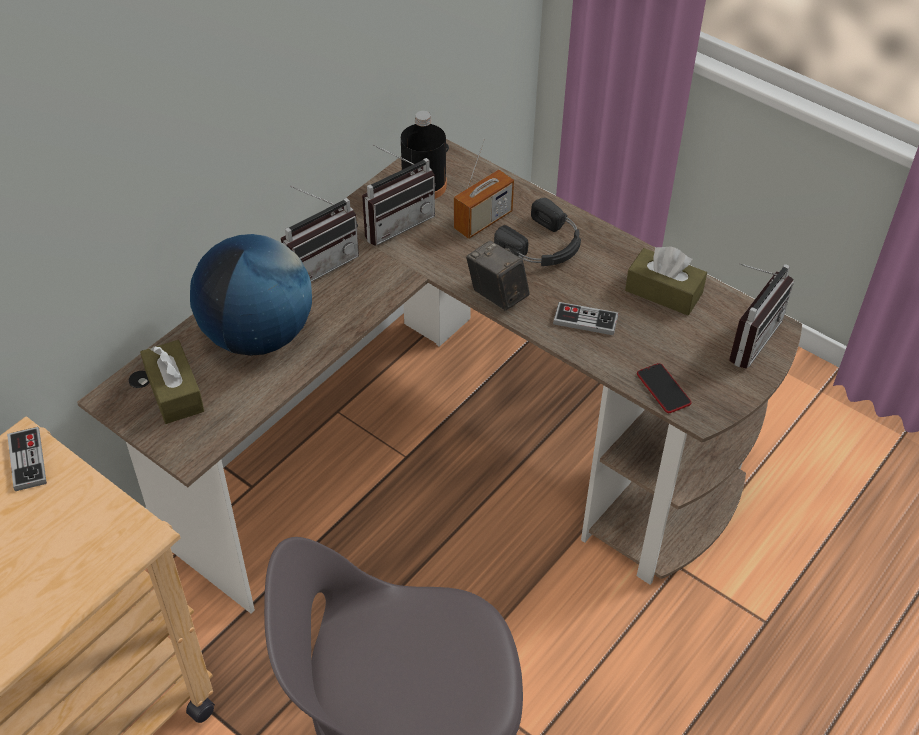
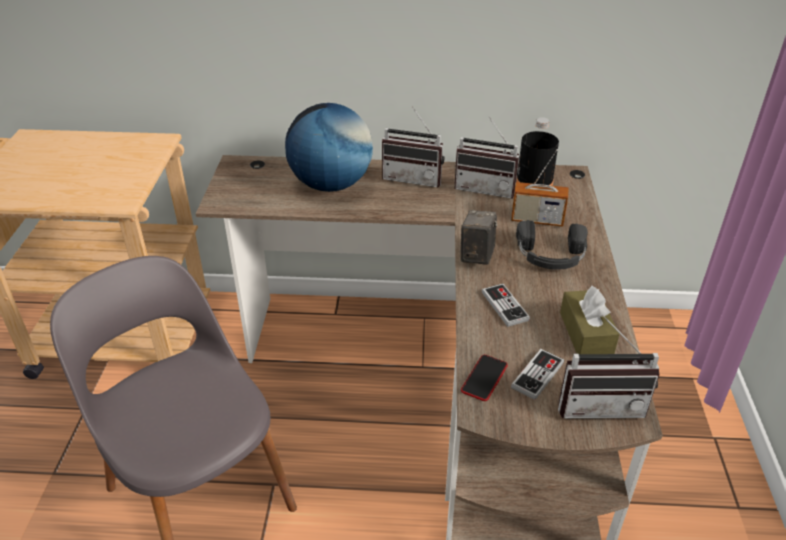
camera: 55 degrees right, 10 degrees down
game controller [7,427,47,491] -> game controller moved to [511,349,564,400]
brown tissue box [140,340,204,424] -> none

